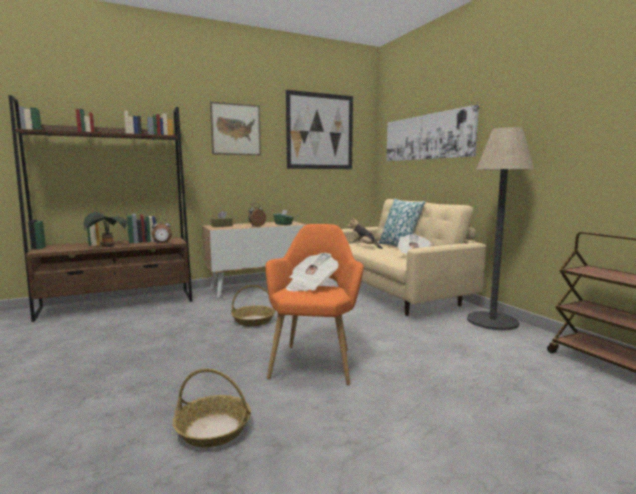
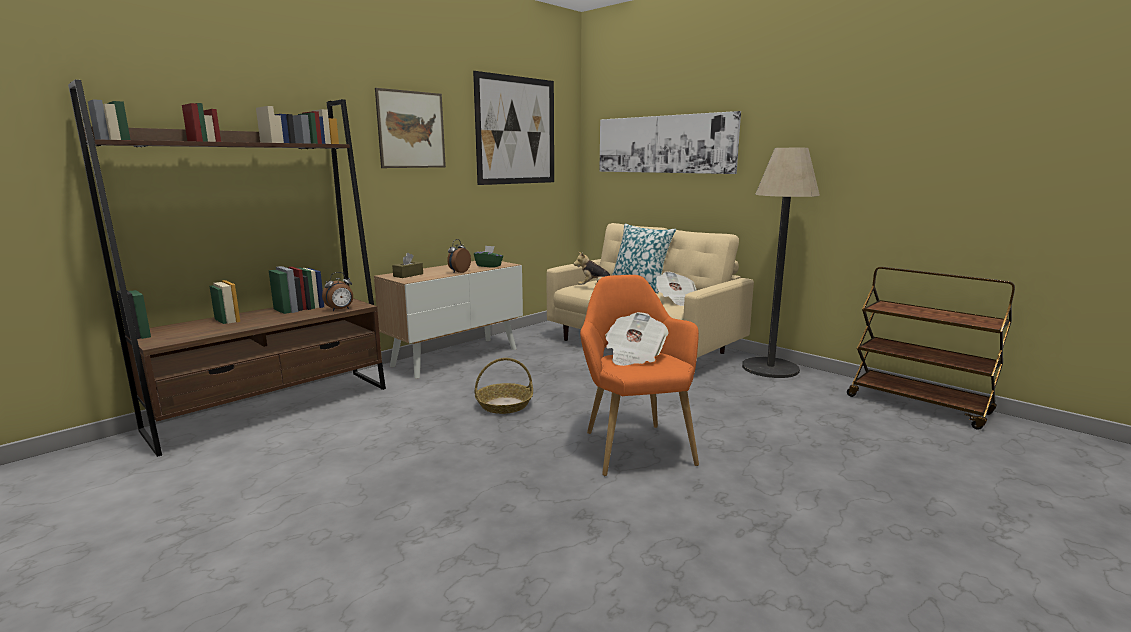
camera: 20 degrees left, 5 degrees up
potted plant [84,212,127,247] -> none
basket [173,369,251,448] -> none

